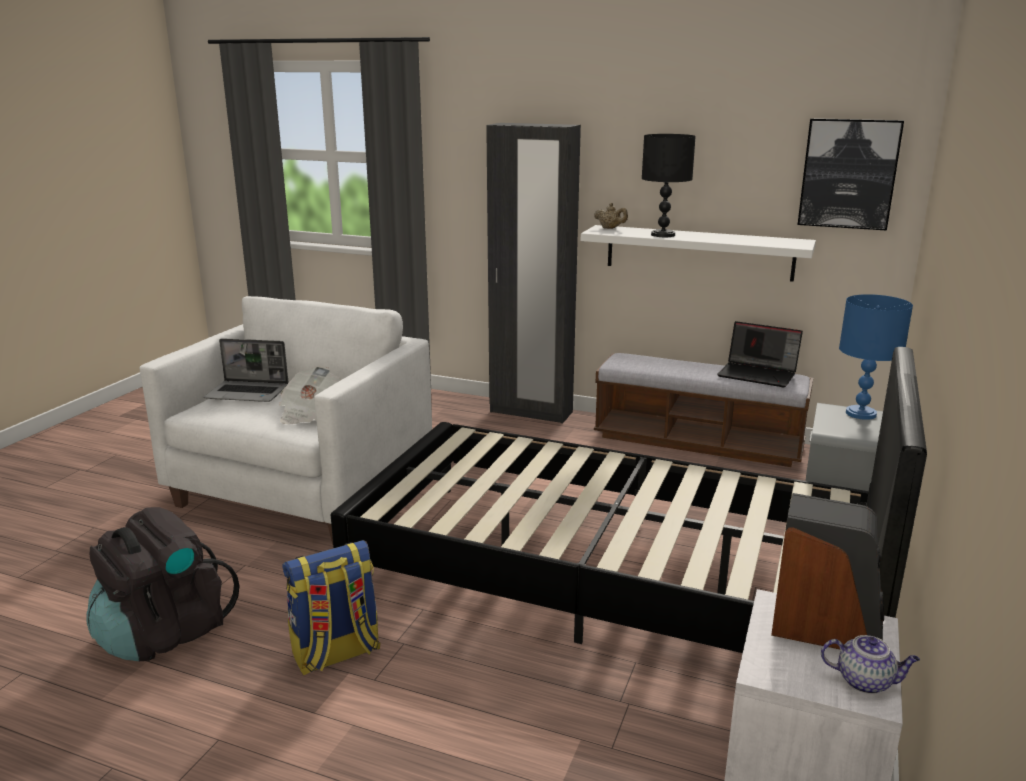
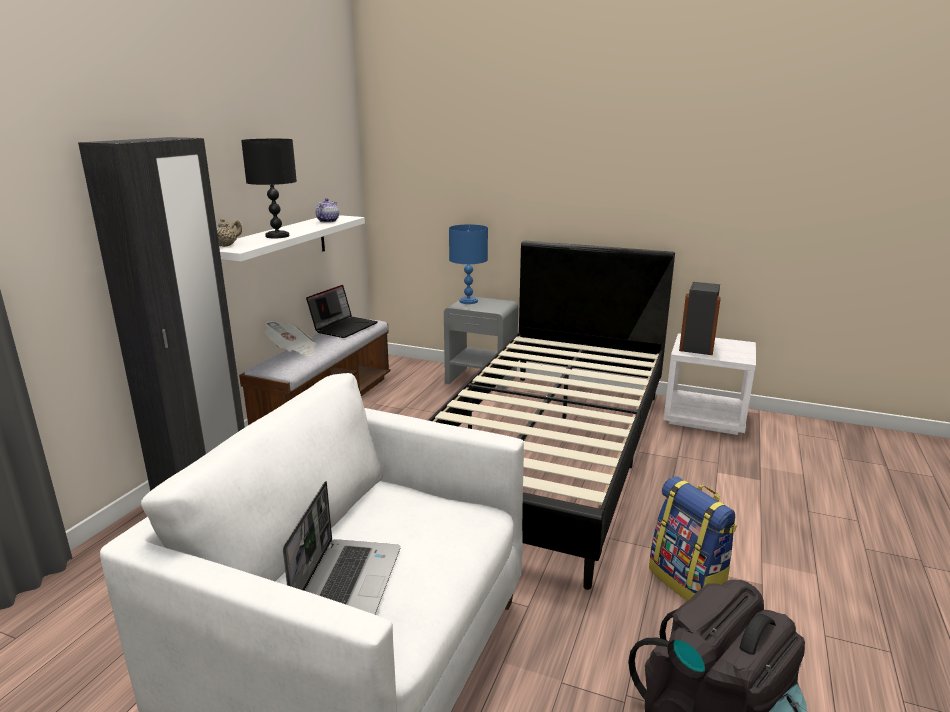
camera: 90 degrees left, 0 degrees up
newspaper [279,366,341,424] -> newspaper moved to [264,321,317,356]
picture [798,118,904,231] -> none
teapot [821,635,920,694] -> teapot moved to [315,198,339,223]

